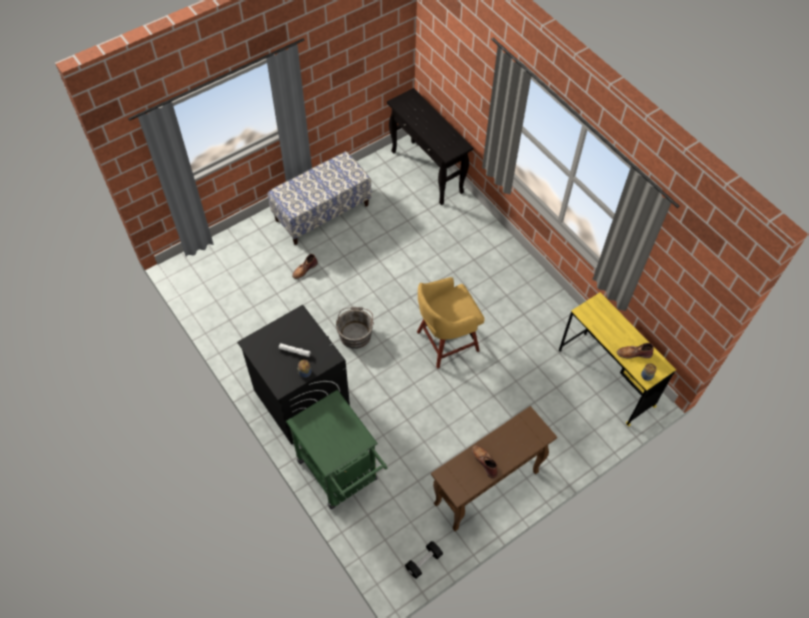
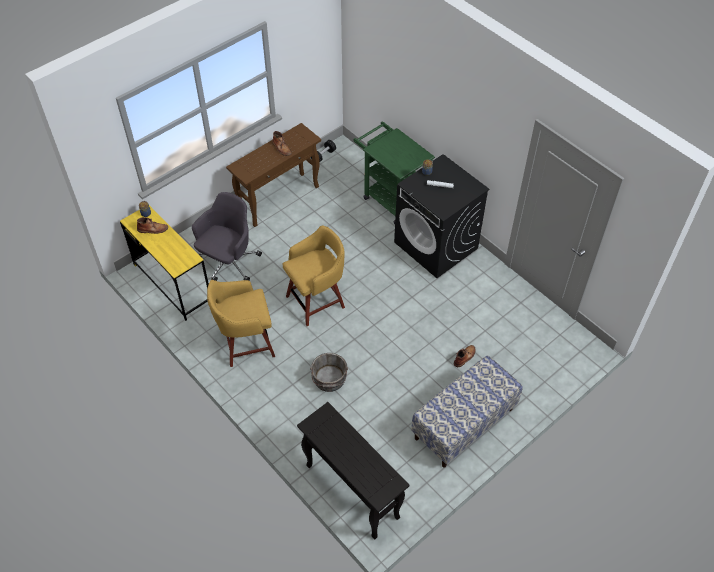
camera: 175 degrees right, 5 degrees down
grey bucket [336,307,374,349] -> grey bucket moved to [310,353,348,392]
none -> grey office chair [192,192,262,281]
none -> yellow stool [207,280,275,367]

